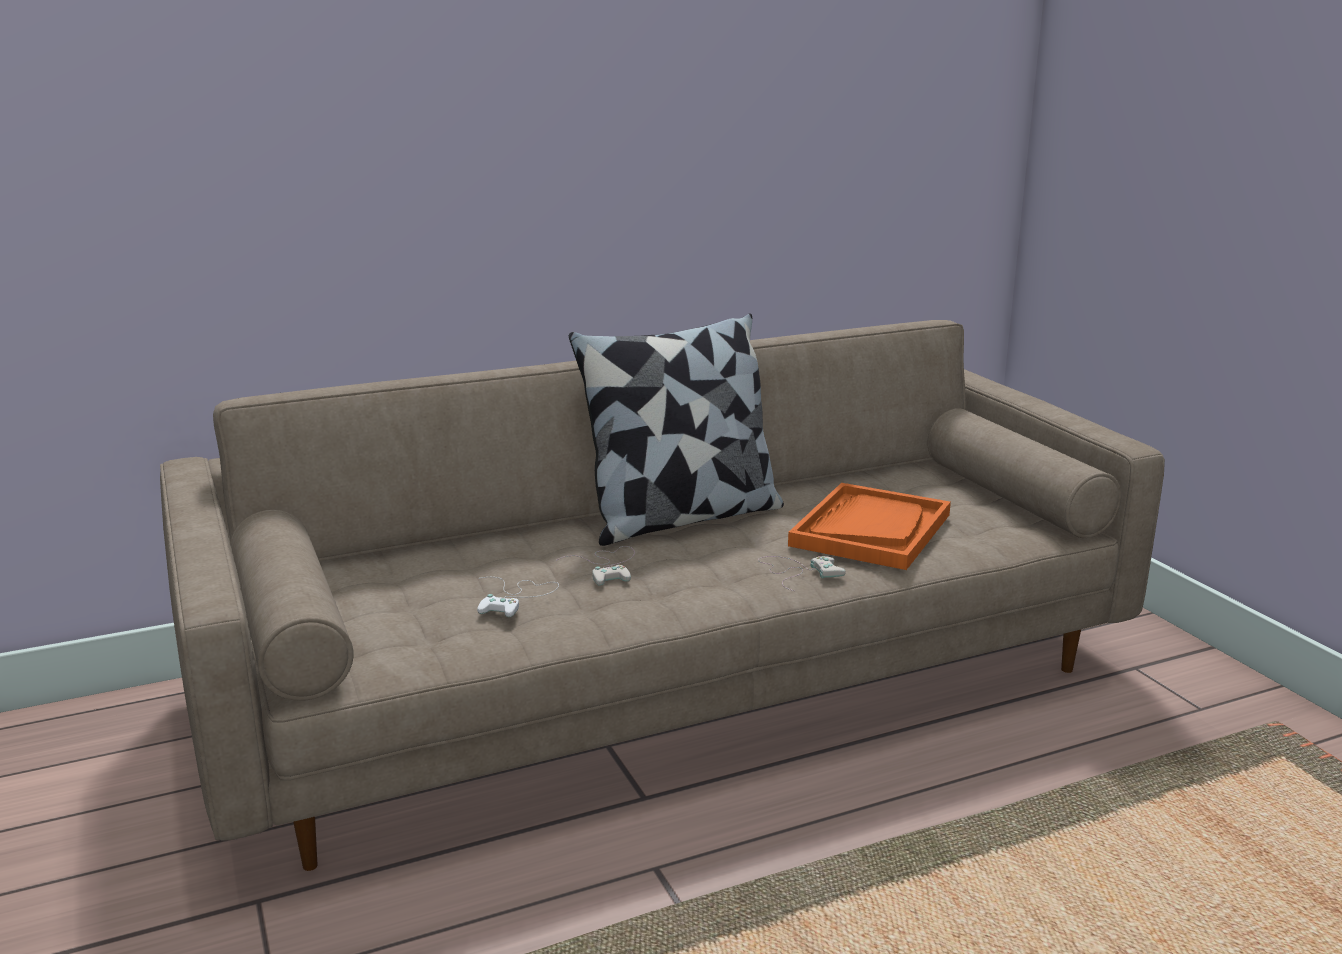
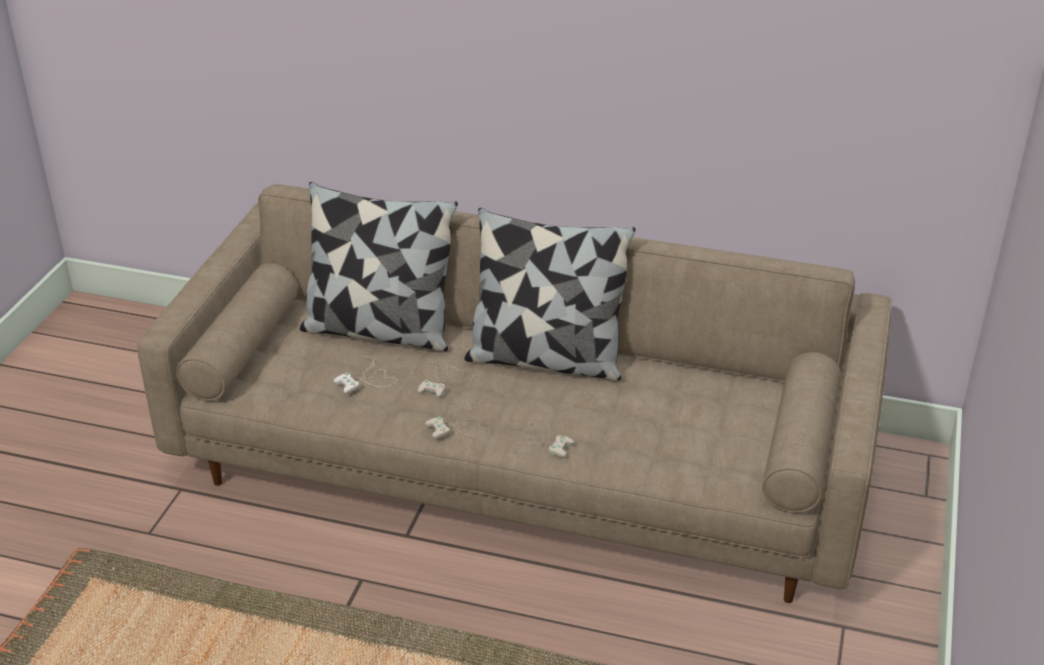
camera: 40 degrees right, 15 degrees up
orange tray [788,483,951,570] -> none
none -> pillow [300,182,458,351]
none -> white game controller [425,400,490,439]

